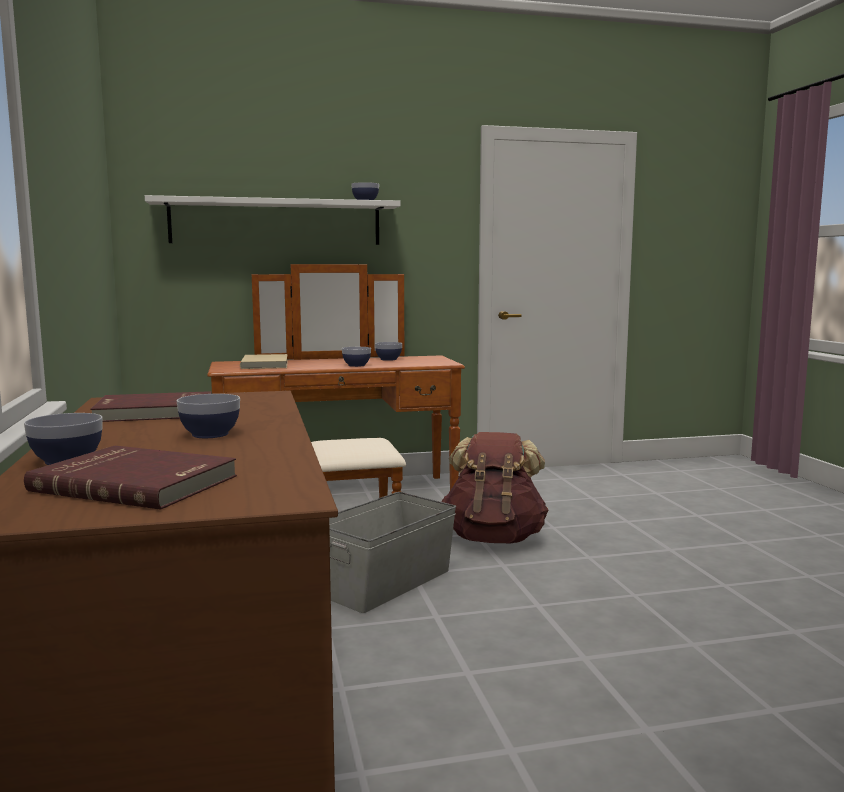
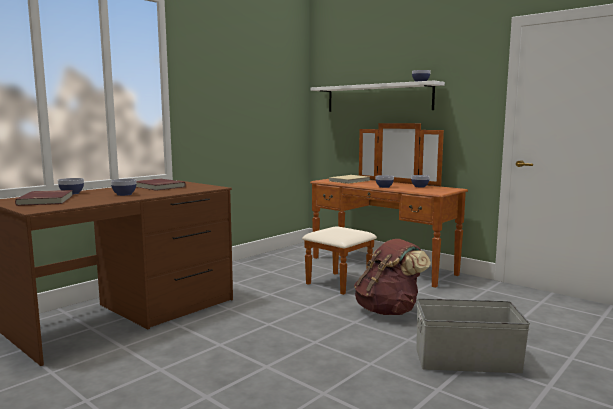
camera: 55 degrees right, 0 degrees up
grey storage box [329,492,456,613] -> grey storage box moved to [416,298,530,373]

